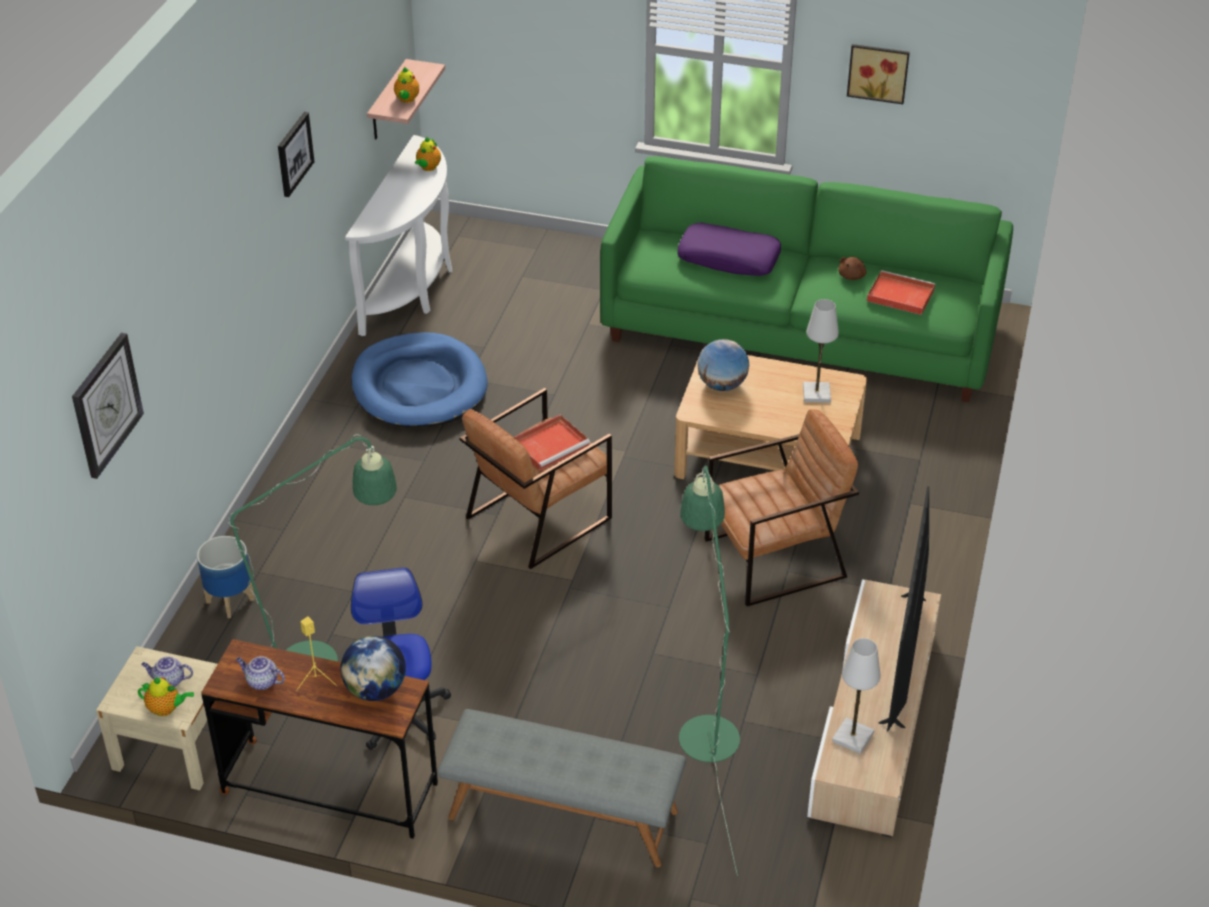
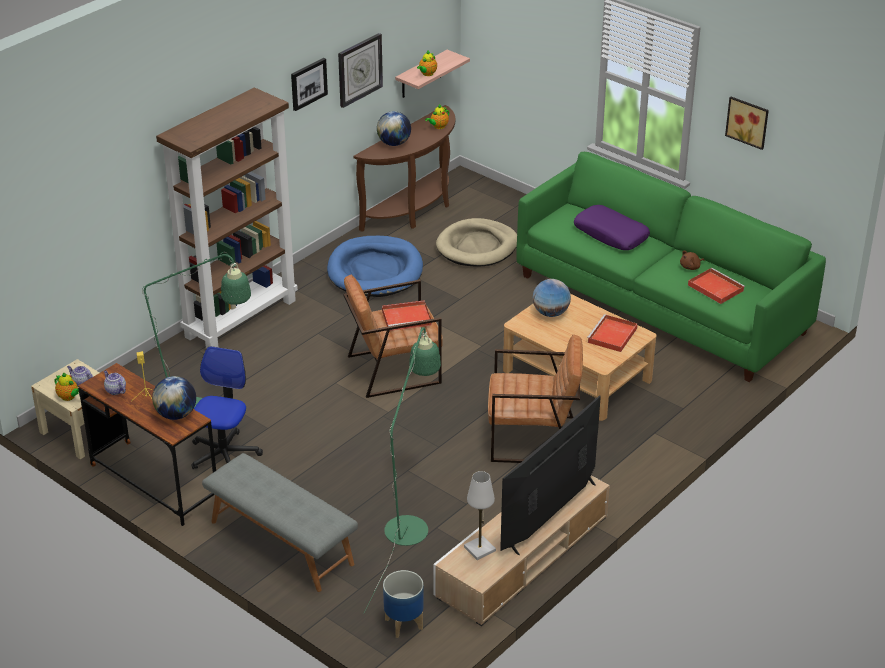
camera: 25 degrees right, 5 degrees down
wall clock [72,333,144,479] -> wall clock moved to [338,33,383,108]
planter [197,536,255,618] -> planter moved to [383,570,424,638]
white console table [345,135,452,336] -> brown console table [353,105,455,232]
white table lamp [803,299,839,403] -> red tray [587,314,638,352]
none -> brown bookcase [156,88,298,349]
none -> globe [377,111,411,146]
none -> beige dog bed [436,218,517,267]

